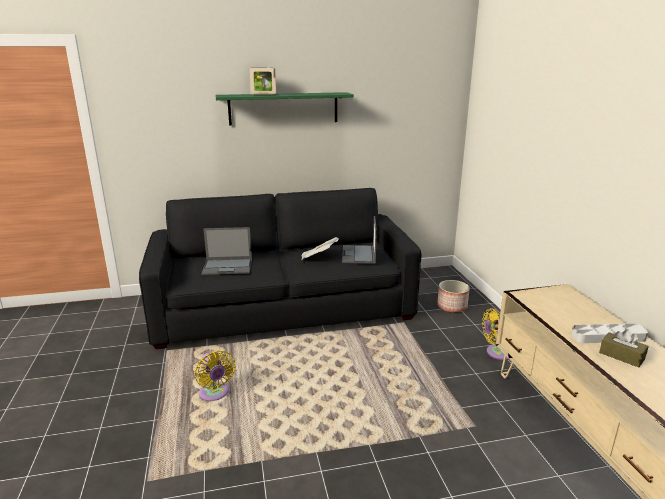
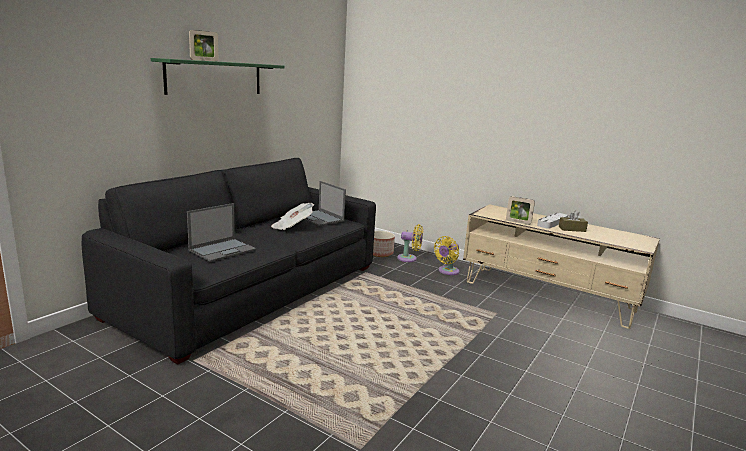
camera: 45 degrees left, 5 degrees down
yellow fan [194,350,236,401] -> yellow fan moved to [397,224,423,262]
none -> picture frame [506,196,535,225]

